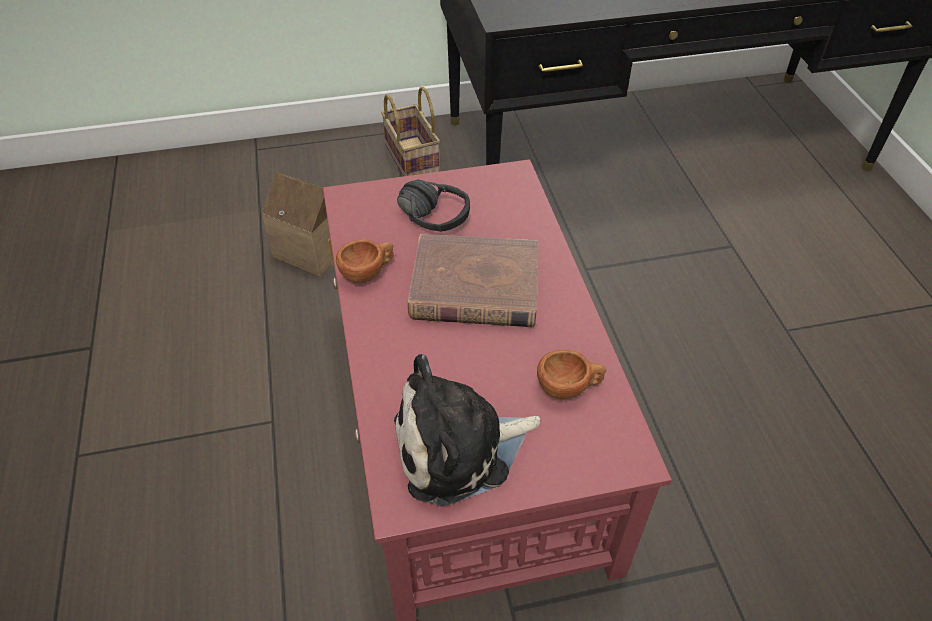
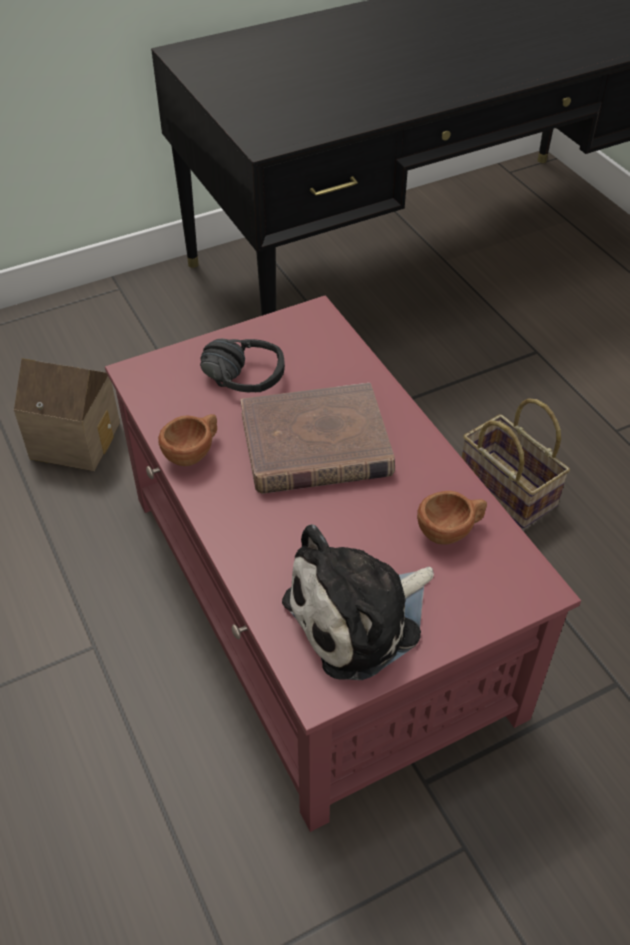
camera: 15 degrees left, 0 degrees up
basket [381,87,440,176] -> basket moved to [462,399,570,529]

